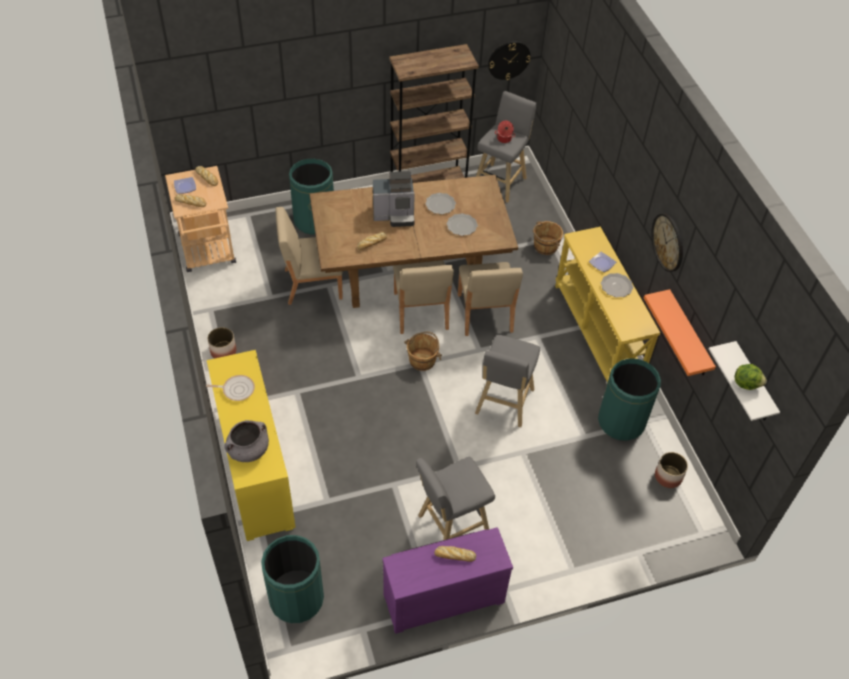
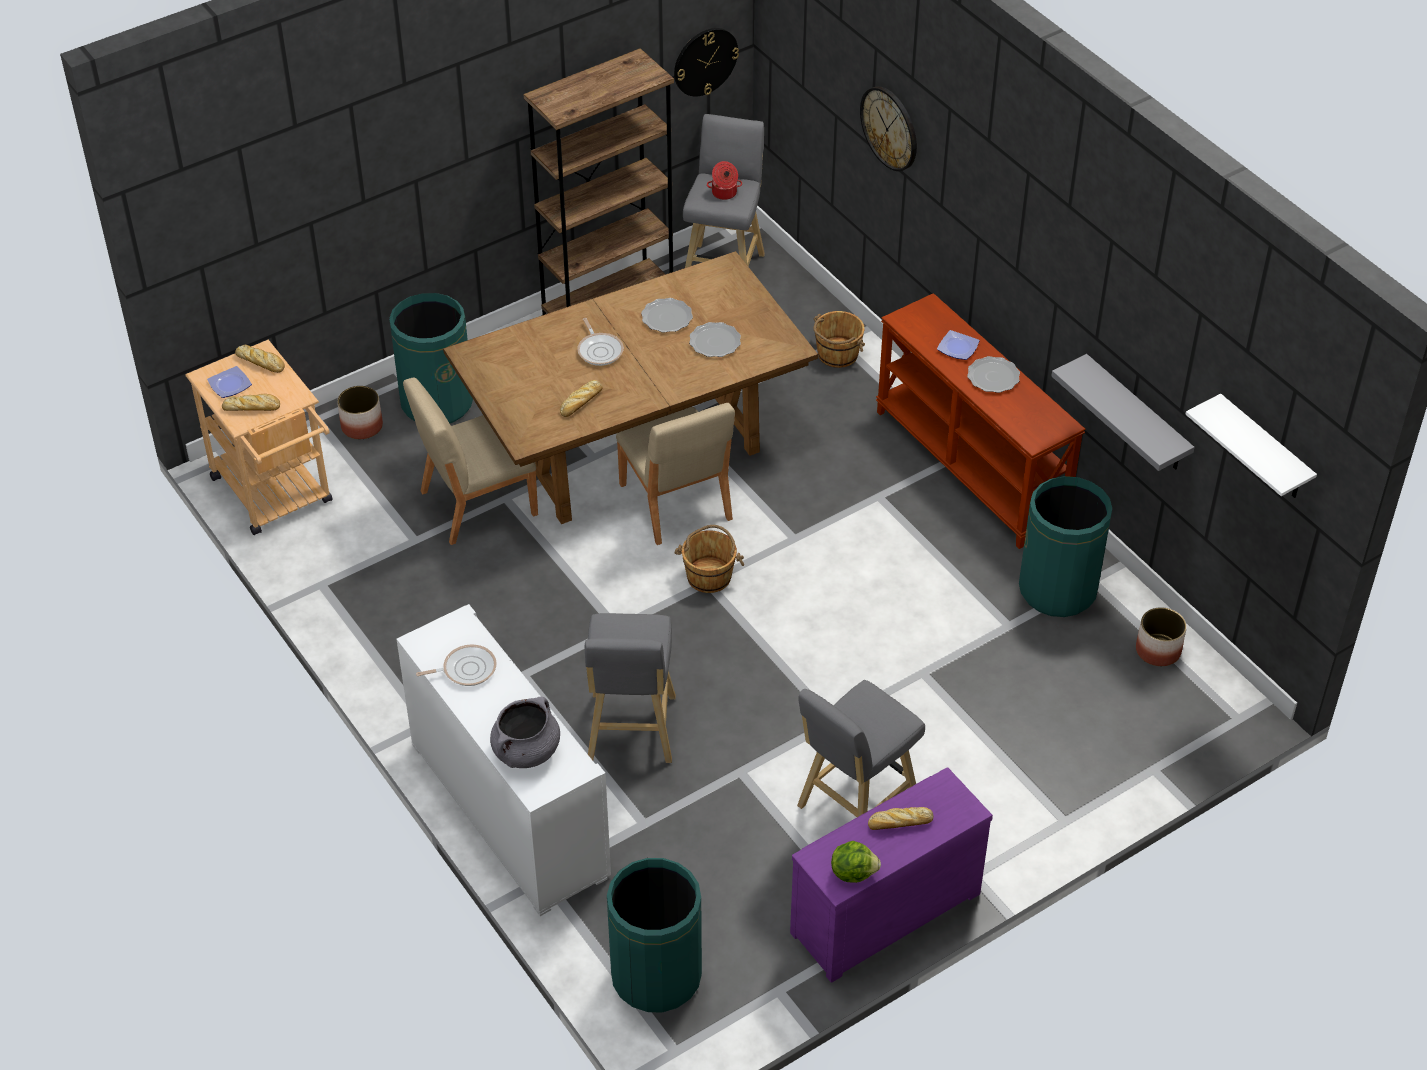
camera: 15 degrees left, 5 degrees down
yellow cabinet [207,350,296,541] -> white cabinet [396,604,611,916]
planter [208,327,236,359] -> planter moved to [337,386,383,439]
coffee machine [373,171,415,227] -> frying pan [577,318,624,366]
beige chair [458,262,523,336] -> none
grey stool [475,335,540,427] -> grey stool moved to [585,613,676,763]
yellow console table [555,227,660,383] -> brown console table [876,293,1086,549]
orange shelf [644,289,716,376] -> grey shelf [1051,354,1195,471]
wall clock [651,213,683,272] -> wall clock moved to [860,86,917,171]
lettuce [735,364,767,390] -> lettuce moved to [831,841,881,883]

